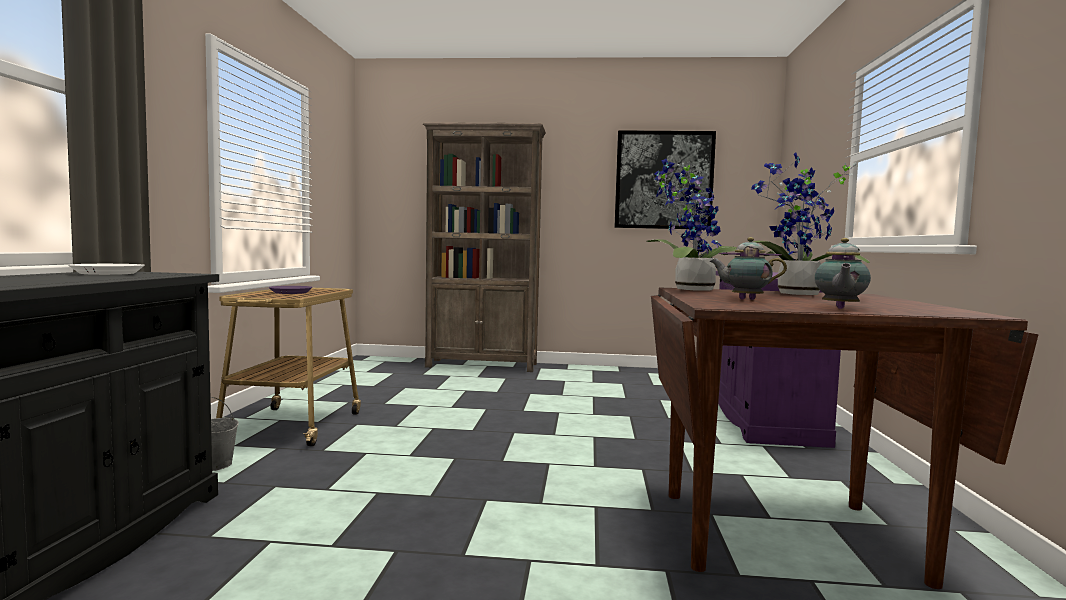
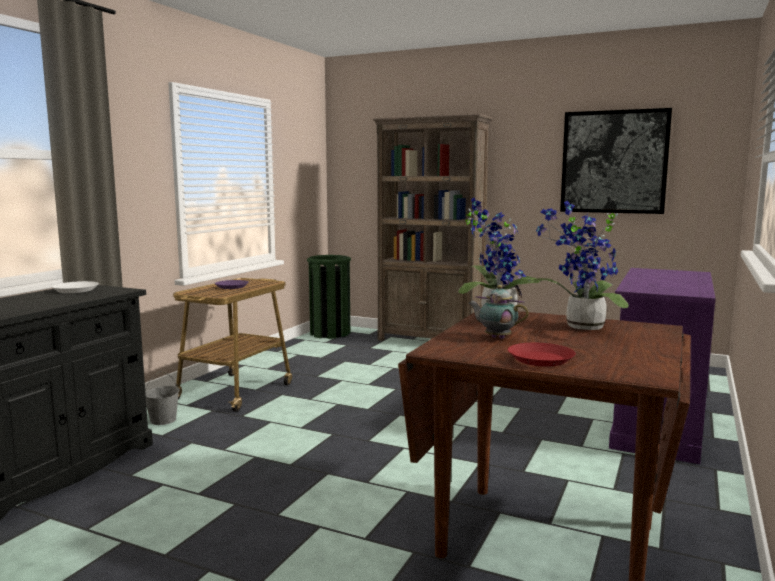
camera: 20 degrees right, 5 degrees up
teapot [815,238,871,309] -> red plate [508,343,576,367]
none -> green trash can [307,255,351,339]

